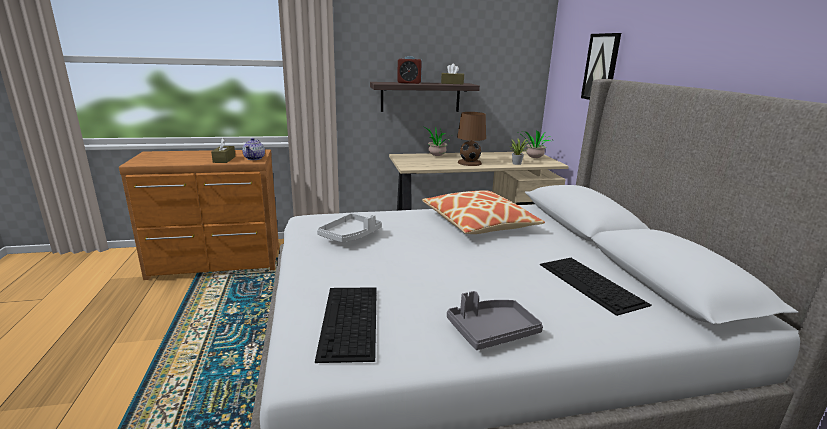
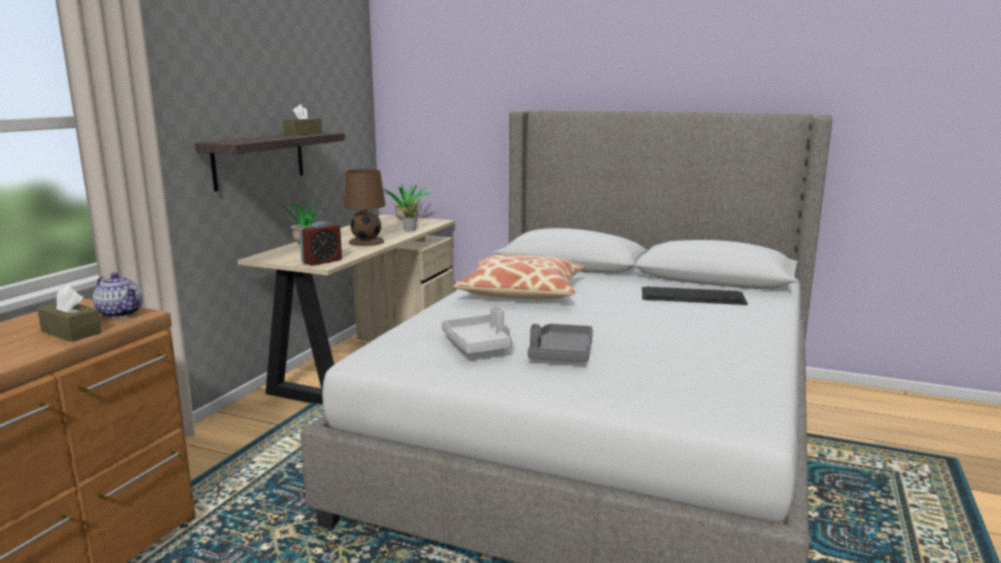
camera: 55 degrees left, 5 degrees down
keyboard [315,287,377,363] -> none
alarm clock [397,56,422,84] -> alarm clock moved to [299,222,342,266]
grey tray [447,291,543,350] -> grey tray moved to [528,324,593,362]
picture [581,33,621,100] -> none

